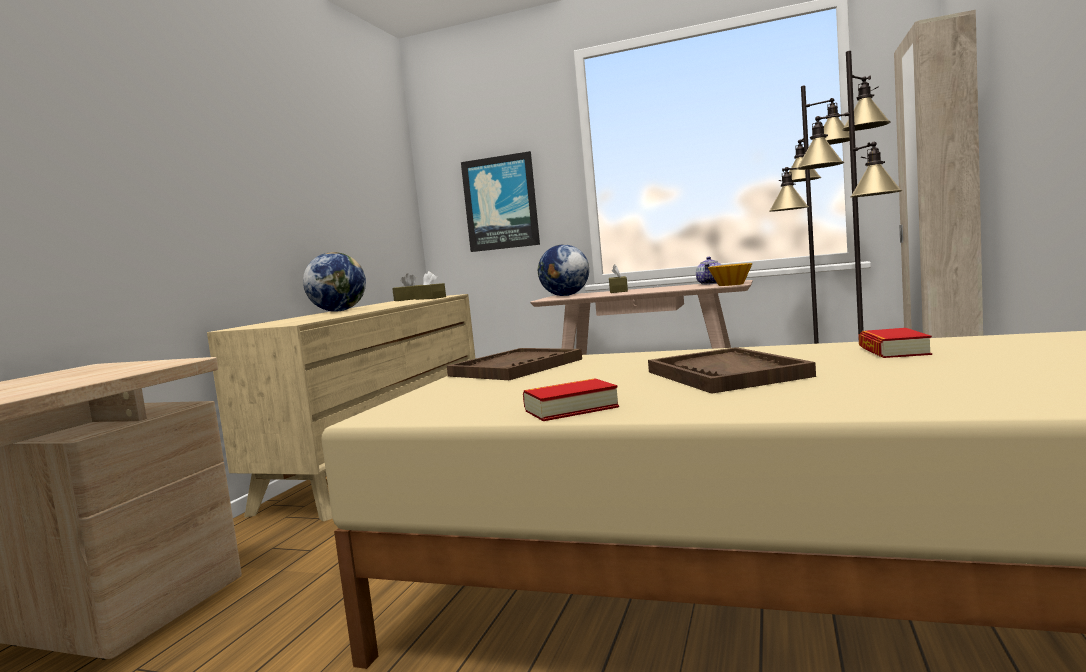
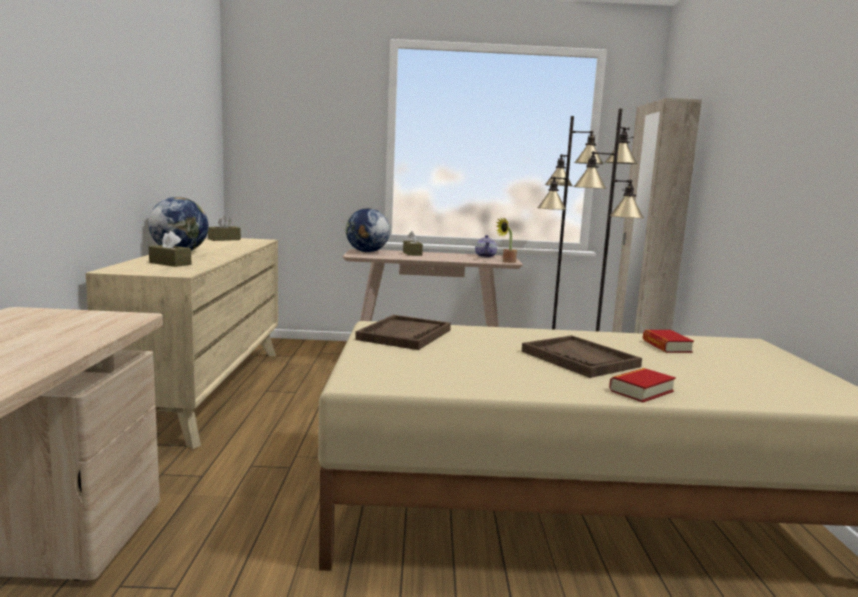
camera: 20 degrees left, 5 degrees up
brown tissue box [413,271,446,300] -> brown tissue box moved to [149,231,192,267]
picture [461,151,540,252] -> none
book [523,378,619,421] -> book moved to [609,368,676,402]
bowl [708,263,753,286] -> potted plant [496,217,517,263]

